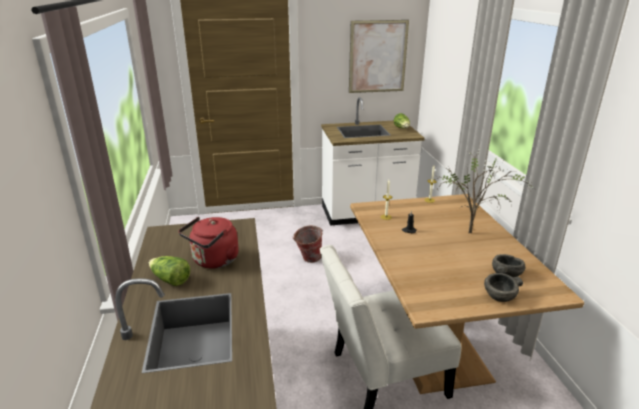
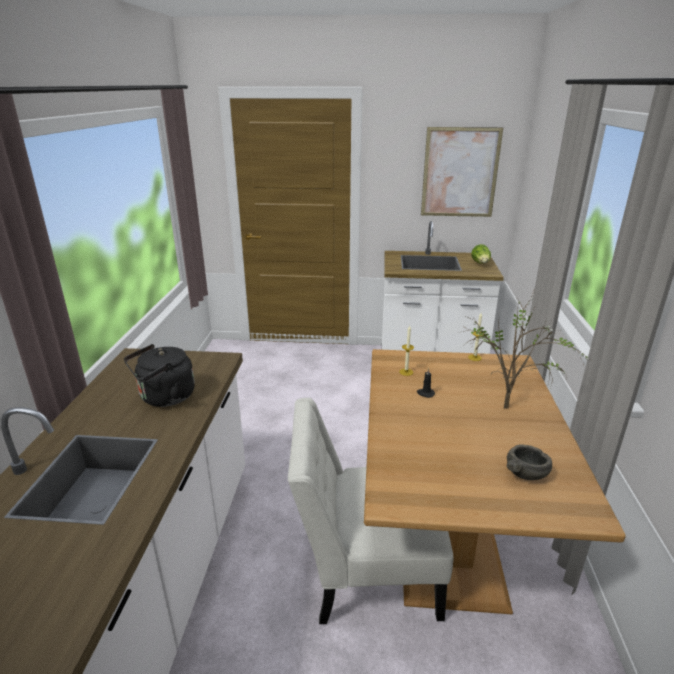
camera: 15 degrees right, 0 degrees up
lettuce [149,256,190,286] -> none
red kettle [179,217,239,269] -> black kettle [124,344,195,407]
bucket [293,225,323,263] -> none
grey bowl [484,273,523,302] -> none

